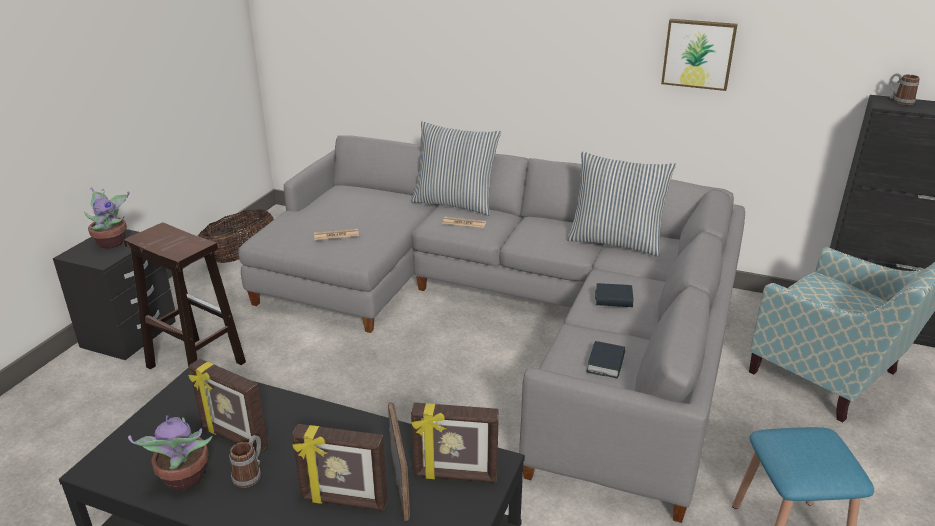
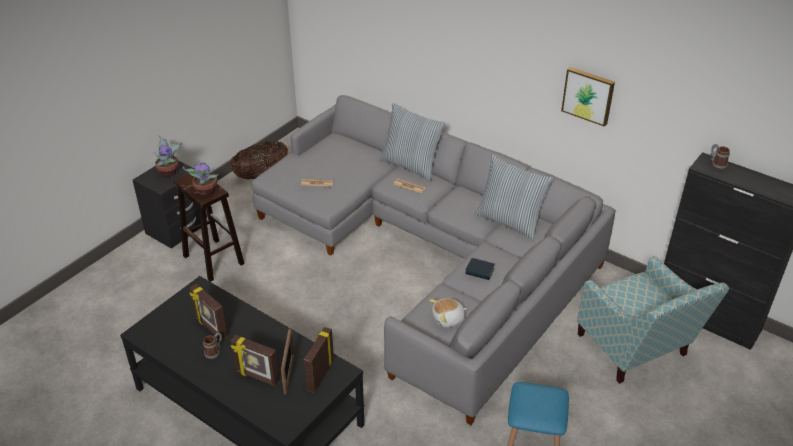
camera: 15 degrees right, 10 degrees up
potted plant [128,415,212,491] -> potted plant moved to [183,160,219,196]
picture frame [411,402,499,483] -> picture frame turned 90 degrees clockwise [304,327,334,393]
book [586,341,625,378] -> plush toy [429,298,467,328]

